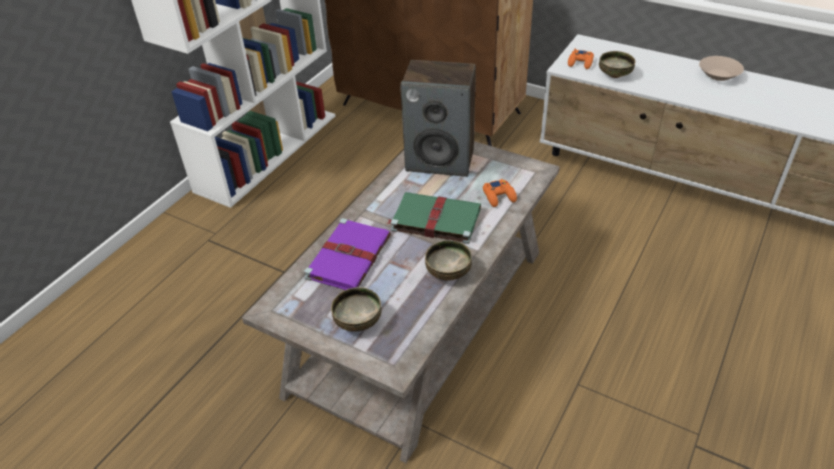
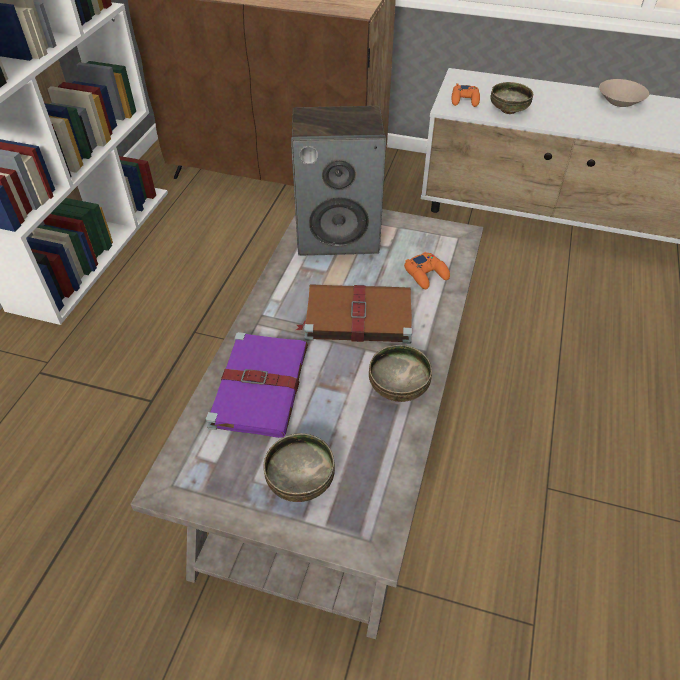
camera: 15 degrees left, 5 degrees up
green book [388,192,481,244] -> brown book [296,284,412,344]

